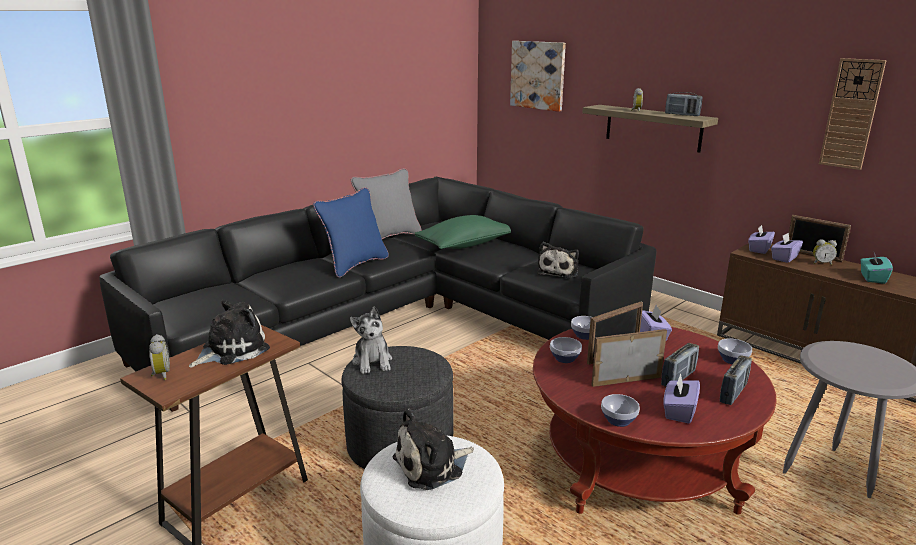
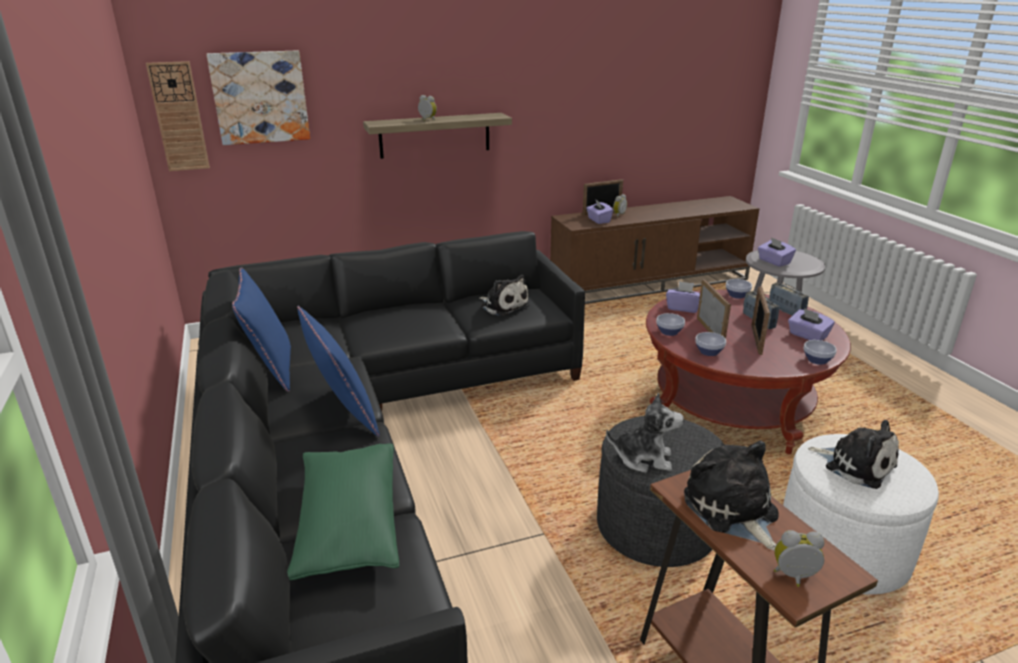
camera: 65 degrees left, 5 degrees up
grey pillow [351,168,422,239] -> blue pillow [232,267,291,392]
plush toy [393,409,474,490] -> plush toy turned 45 degrees counterclockwise [808,420,899,489]
green pillow [414,215,511,249] -> green pillow moved to [287,443,399,580]
radio [665,92,702,116] -> none
purple tissue box [748,225,775,254] -> purple tissue box moved to [758,237,796,267]
wall clock [819,58,887,170] -> wall clock moved to [146,61,210,171]
turquoise tissue box [860,252,893,284] -> none

